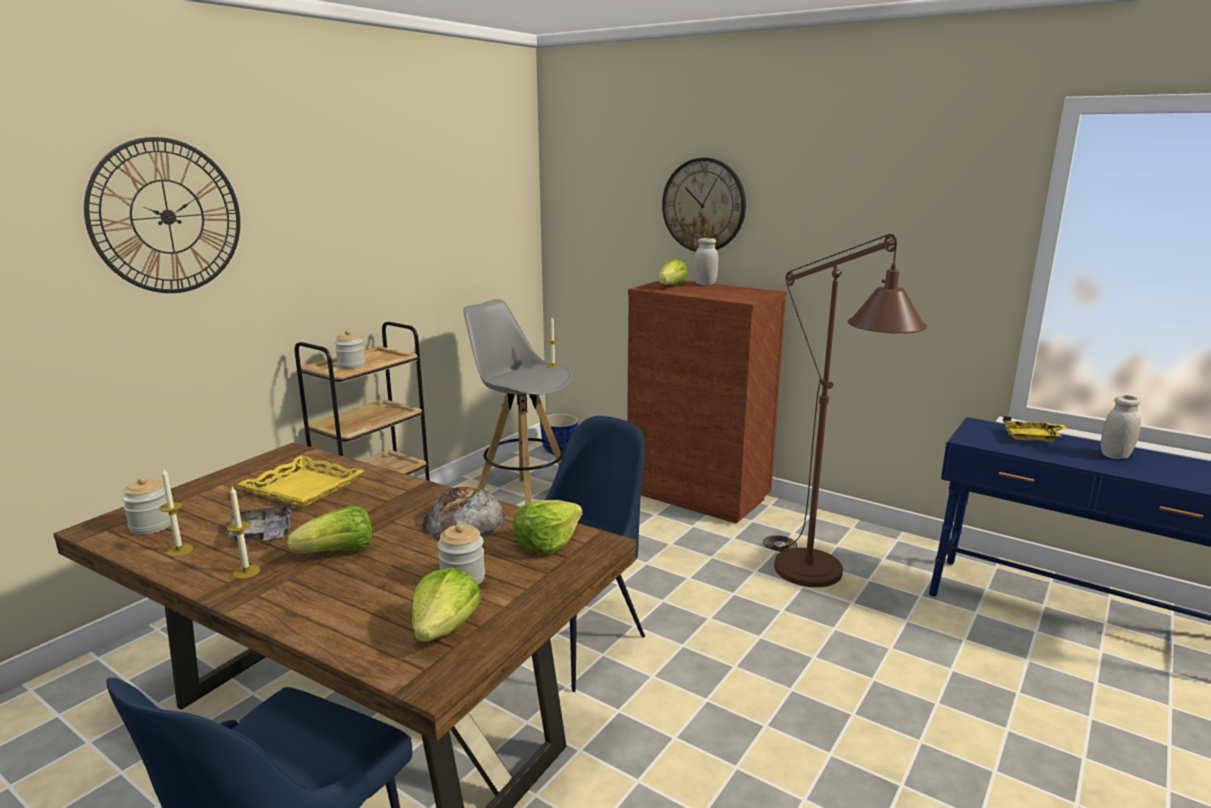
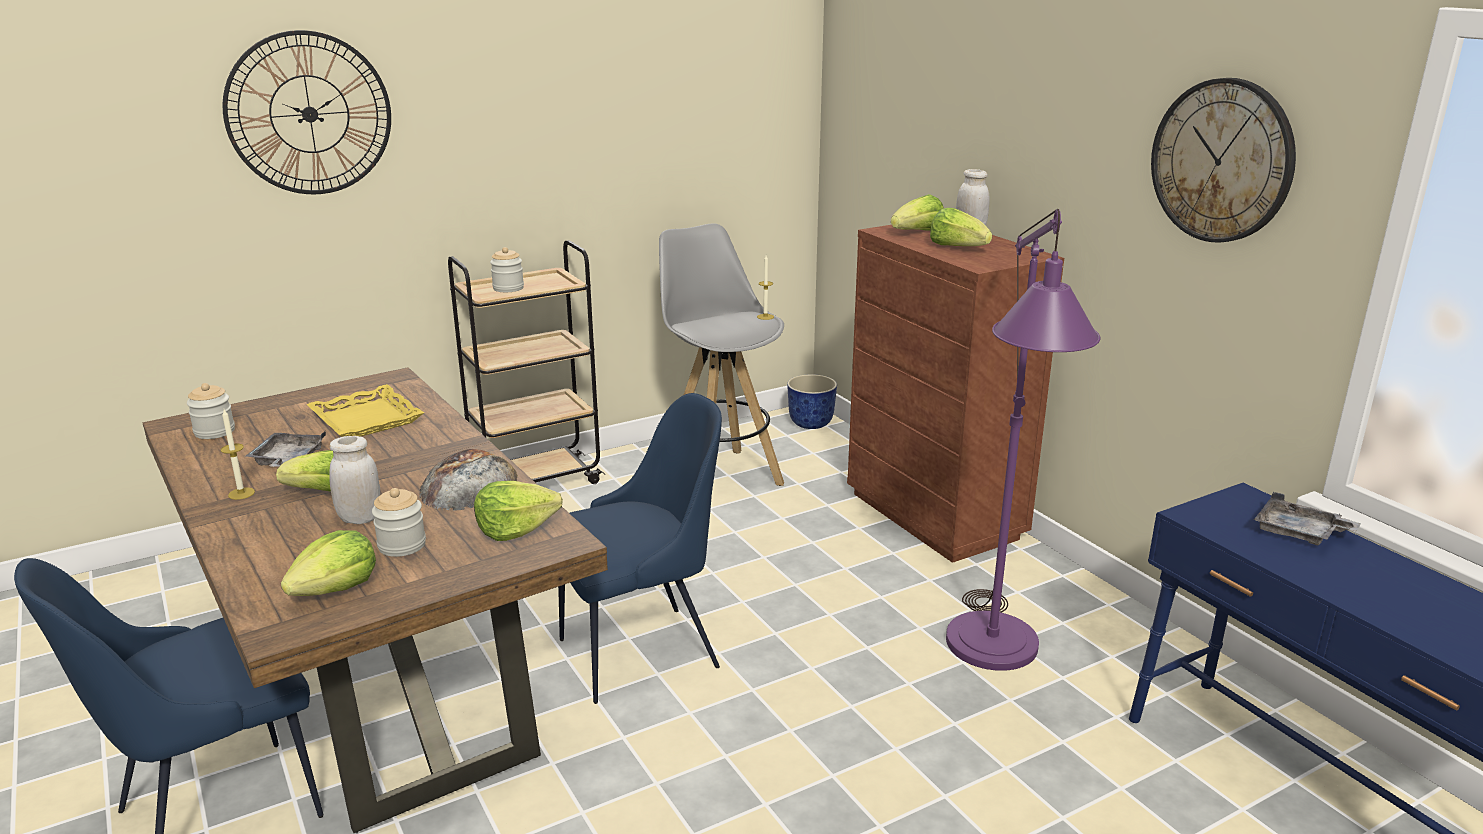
camera: 25 degrees right, 5 degrees up
candle [159,467,193,557] -> none
wall clock [662,158,746,251] -> wall clock moved to [1151,78,1296,243]
brown floor lamp [763,234,927,587] -> purple floor lamp [946,209,1100,671]
yellow tray [1003,416,1068,443] -> grey tray [1254,492,1361,546]
white jar [1101,395,1141,459] -> white jar moved to [329,436,380,524]
none -> lettuce [930,208,992,246]

